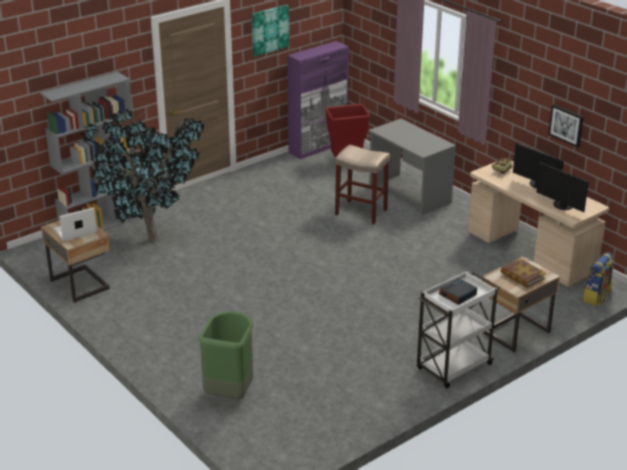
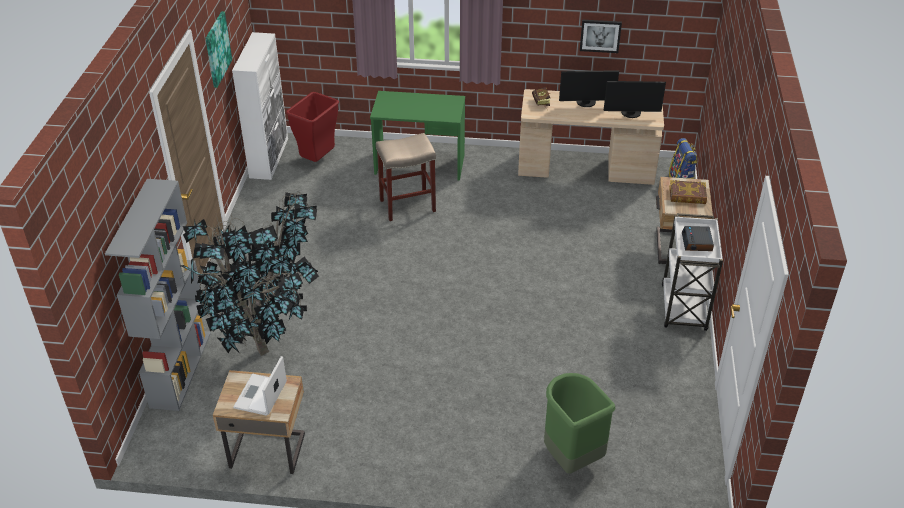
camera: 45 degrees left, 10 degrees up
purple cabinet [287,41,349,159] -> white cabinet [232,32,288,180]
grey desk [369,119,456,215] -> green desk [370,91,465,181]

